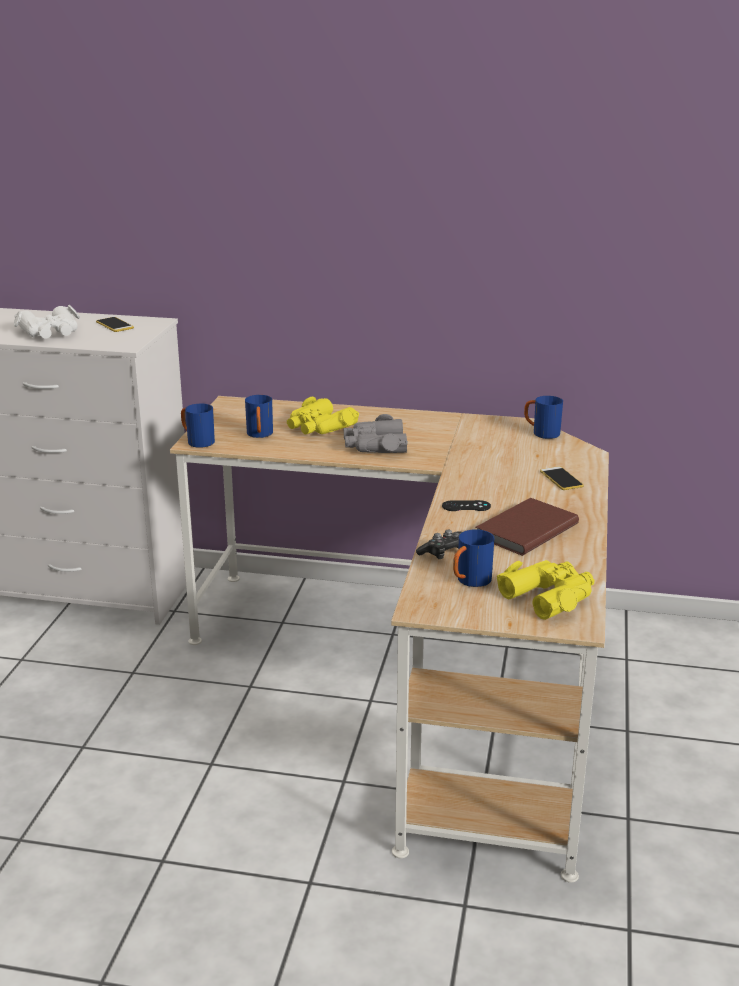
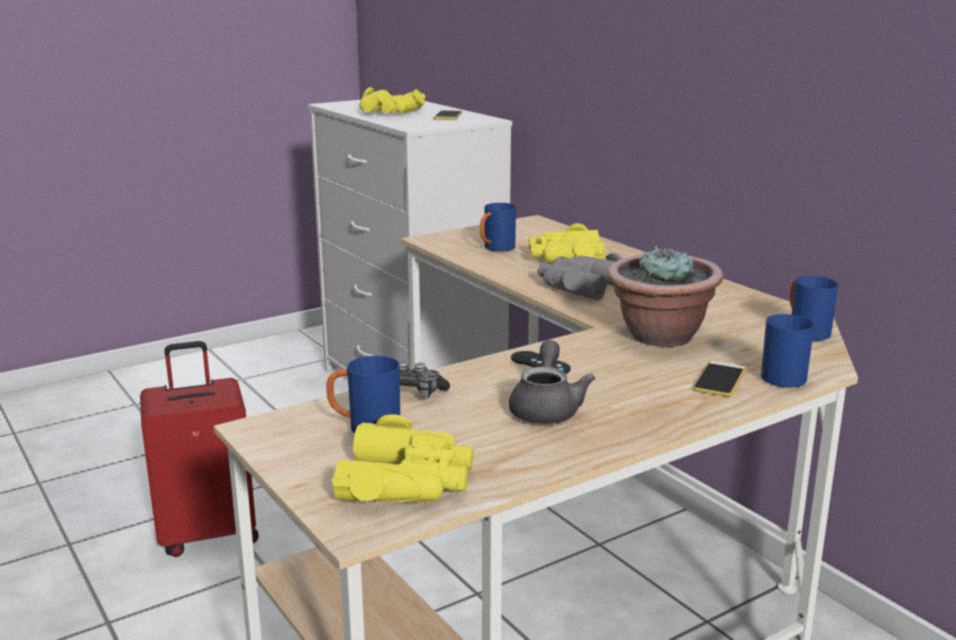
camera: 45 degrees right, 5 degrees down
white binoculars [14,305,80,339] -> yellow binoculars [359,87,425,113]
blue mug [181,404,215,448] -> blue mug moved to [761,314,814,387]
brown book [476,498,579,556] -> grey teapot [509,340,595,424]
none -> red suitcase [140,341,259,557]
none -> potted plant [607,246,723,347]

